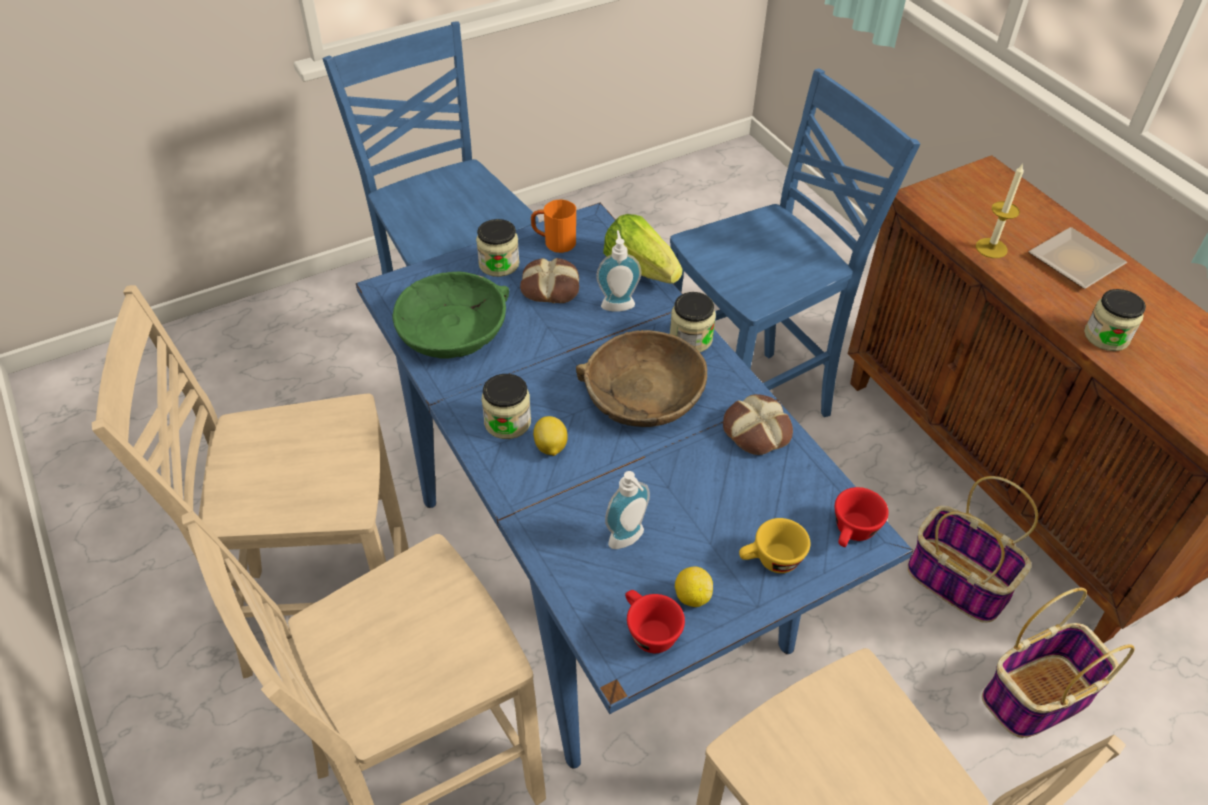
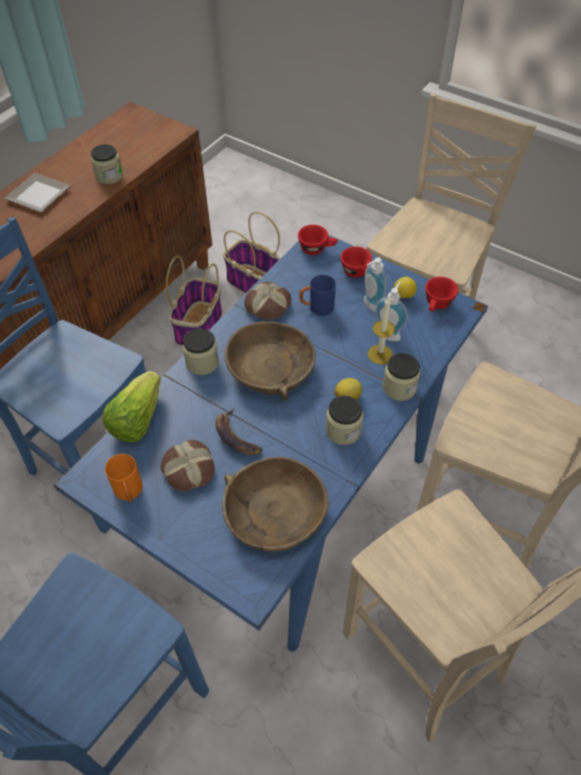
camera: 115 degrees left, 5 degrees up
green bowl [393,272,509,359] -> brown bowl [222,456,329,552]
jar [476,219,520,277] -> jar moved to [382,353,420,401]
soap dispenser [596,230,641,312] -> soap dispenser moved to [364,257,386,312]
yellow cup [739,518,810,573] -> red cup [341,246,372,278]
candle [976,163,1024,258] -> candle moved to [368,296,395,365]
none -> banana [216,408,263,455]
none -> blue mug [299,275,336,316]

